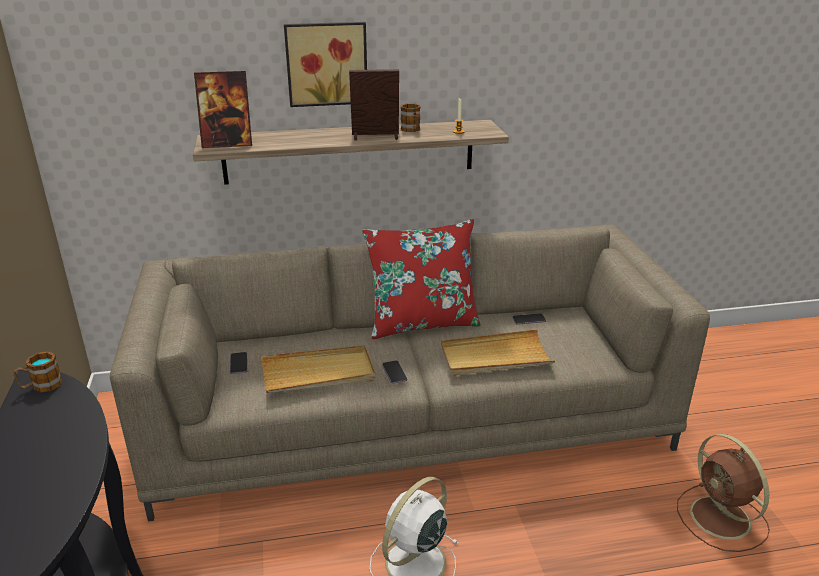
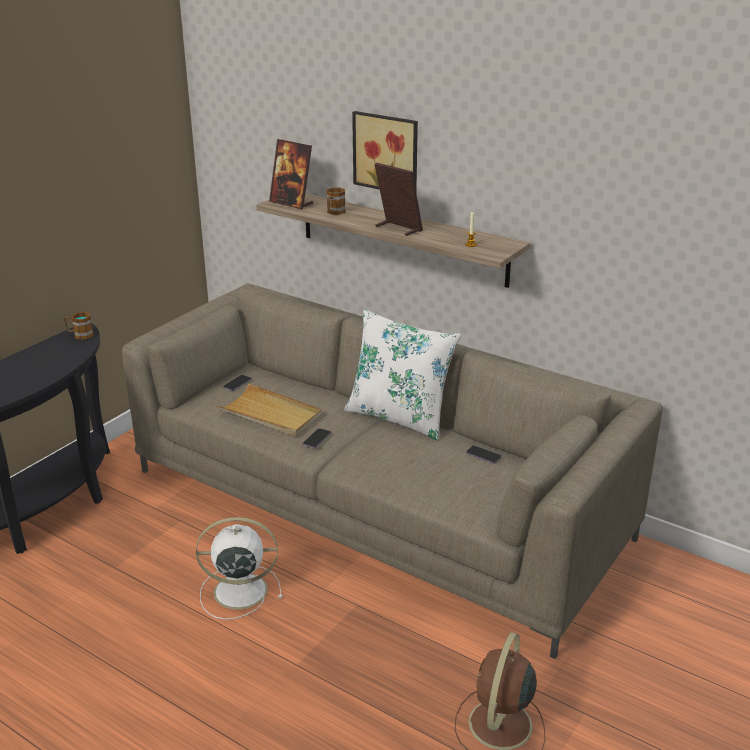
camera: 45 degrees right, 0 degrees up
red pillow [362,219,481,339] -> white pillow [344,309,461,441]
mug [401,103,420,132] -> mug moved to [327,188,346,215]
beige tray [441,329,555,376] -> none

